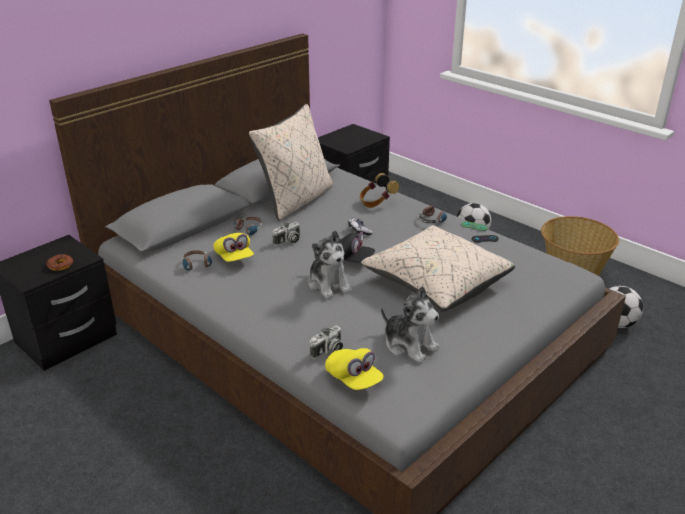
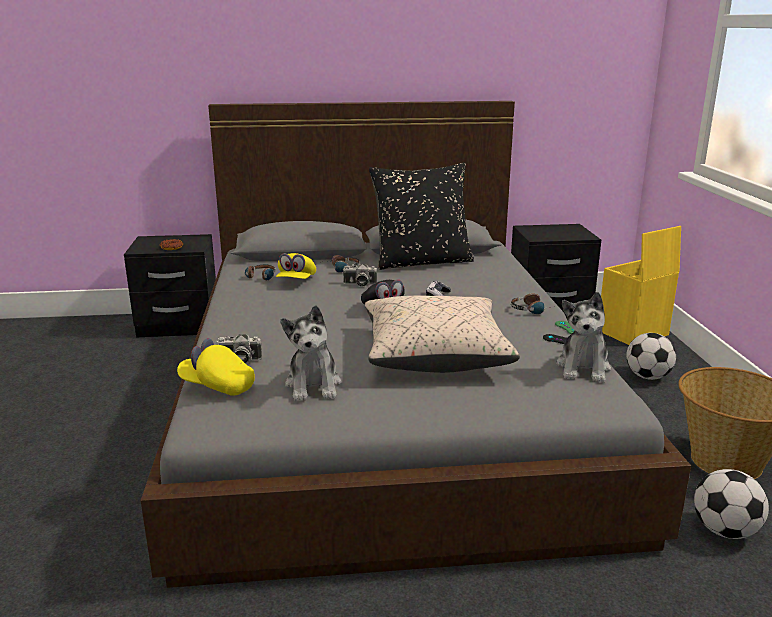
camera: 40 degrees right, 10 degrees down
beige pillow [249,104,333,221] -> black pillow [369,163,474,270]
plush toy [308,231,352,299] -> plush toy moved to [556,292,611,383]
yellow cap [325,348,384,390] -> yellow cap turned 105 degrees clockwise [177,338,255,396]
headphones [360,173,399,208] -> none
none -> yellow storage box [601,226,681,345]

